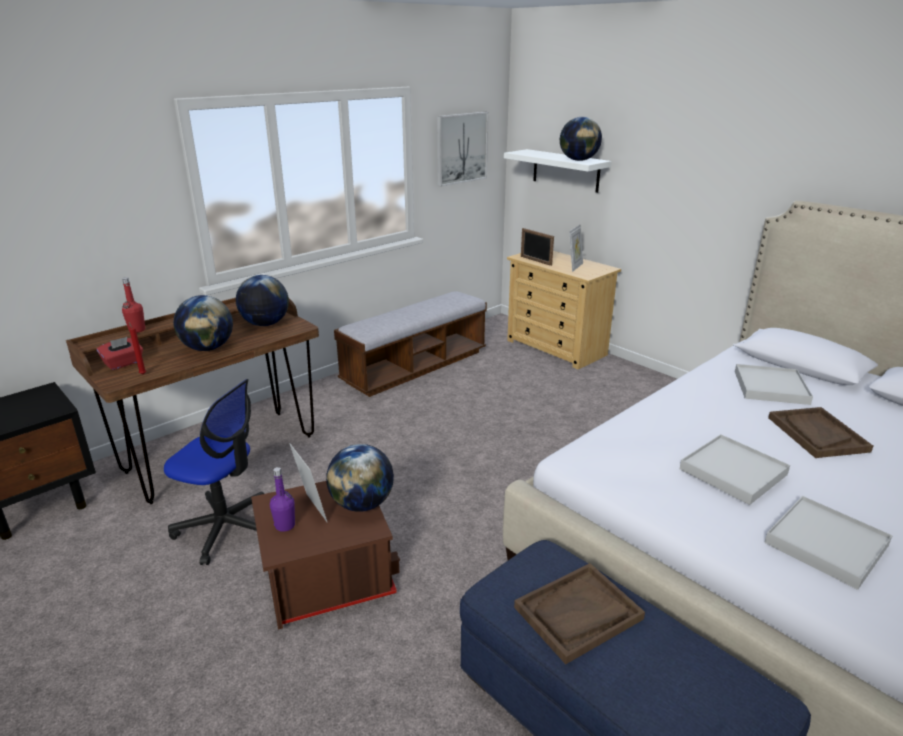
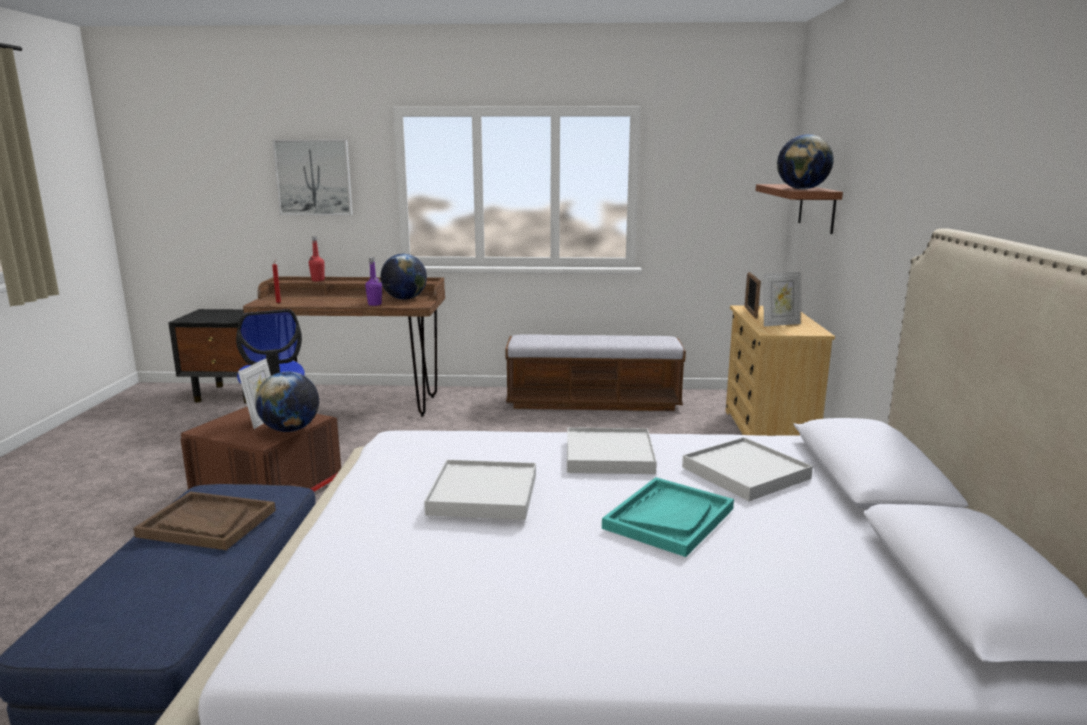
camera: 45 degrees right, 10 degrees down
red tissue box [97,337,143,370] -> none
globe [173,295,233,351] -> none
purple bottle [270,467,295,532] -> purple bottle moved to [365,257,382,306]
picture [437,112,489,186] -> picture moved to [272,140,353,215]
white shelf [504,149,612,193] -> brown shelf [756,184,843,234]
white tray [764,496,893,590] -> white tray moved to [567,427,657,474]
brown tray [768,407,873,458] -> turquoise tray [602,477,734,557]

